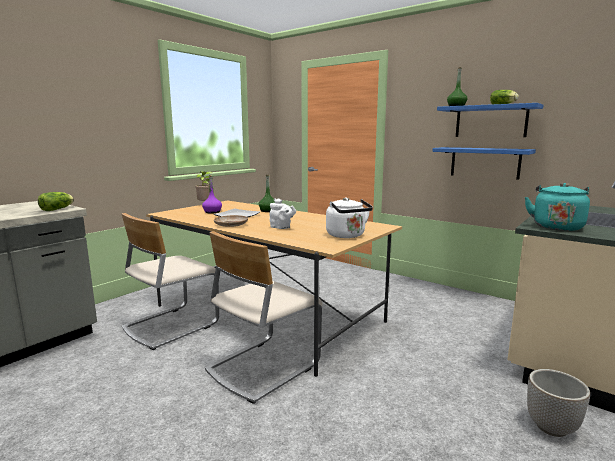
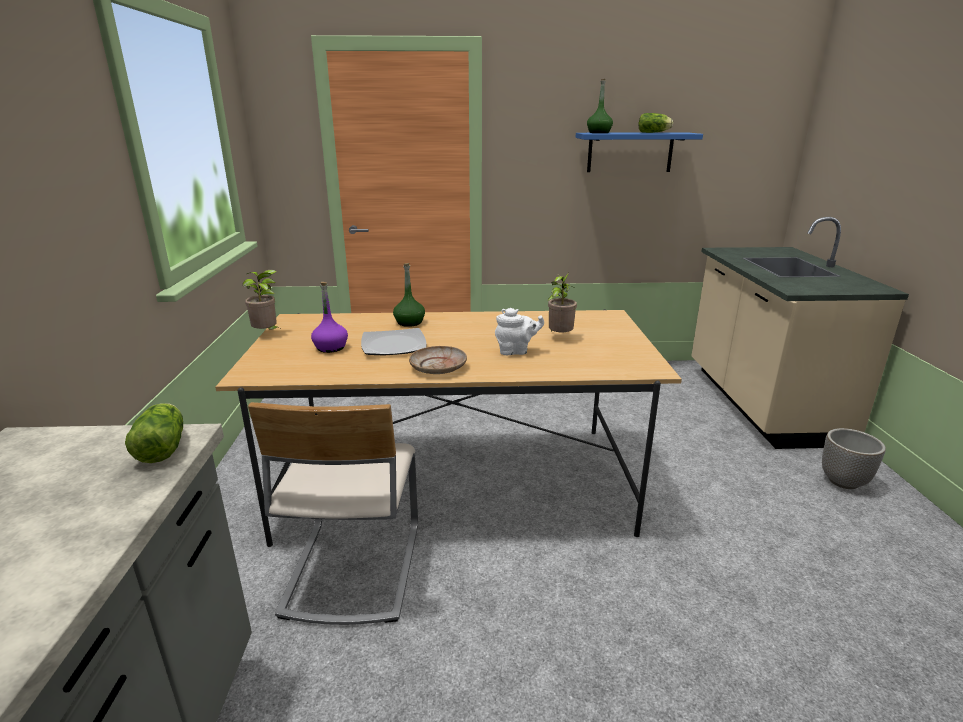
camera: 40 degrees left, 10 degrees up
beige chair [205,231,323,404] -> none
white kettle [326,197,373,238] -> none
blue shelf [432,147,536,180] -> none
turquoise kettle [525,183,590,231] -> none
none -> potted plant [547,273,577,332]

